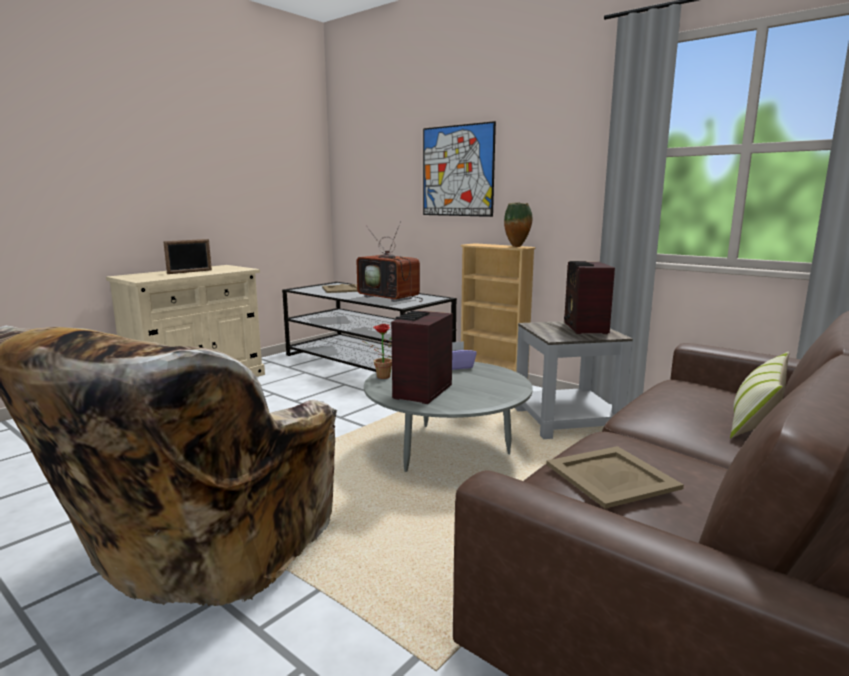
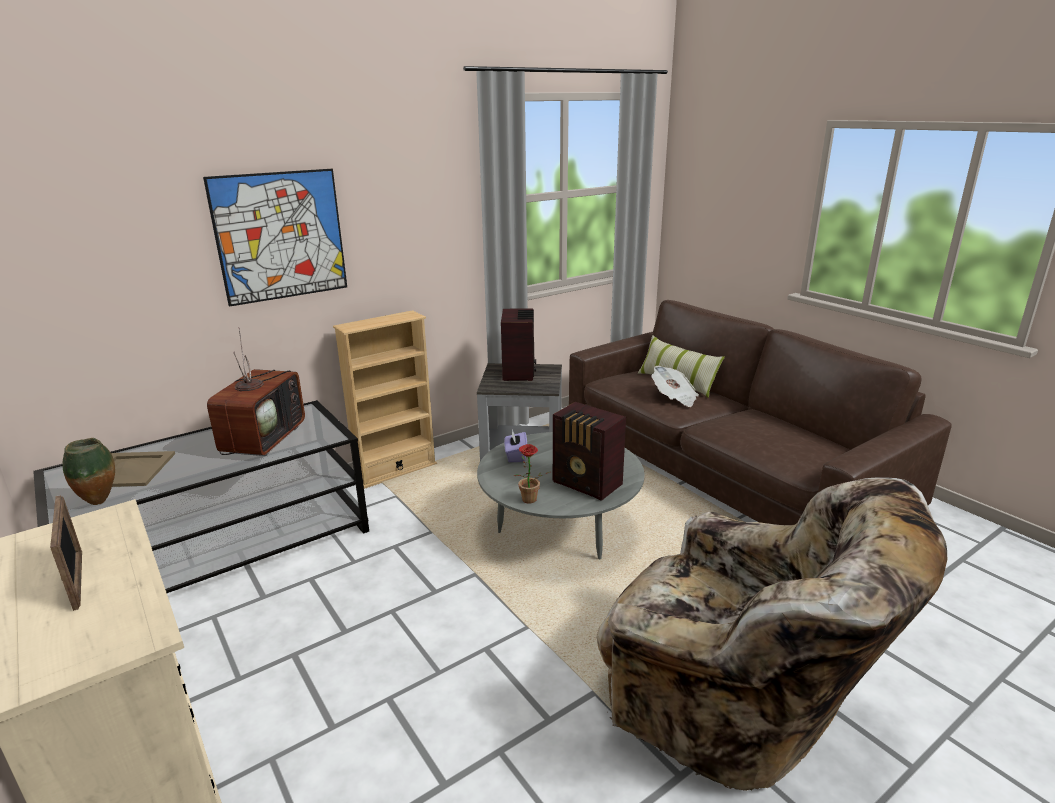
camera: 75 degrees left, 10 degrees up
television [357,221,423,302] -> television turned 45 degrees counterclockwise [207,327,305,456]
vase [504,203,532,247] -> vase moved to [63,438,115,505]
beige tray [546,446,684,509] -> none
radio [564,261,615,334] -> radio turned 105 degrees counterclockwise [501,308,536,381]
none -> newspaper [651,366,699,407]

